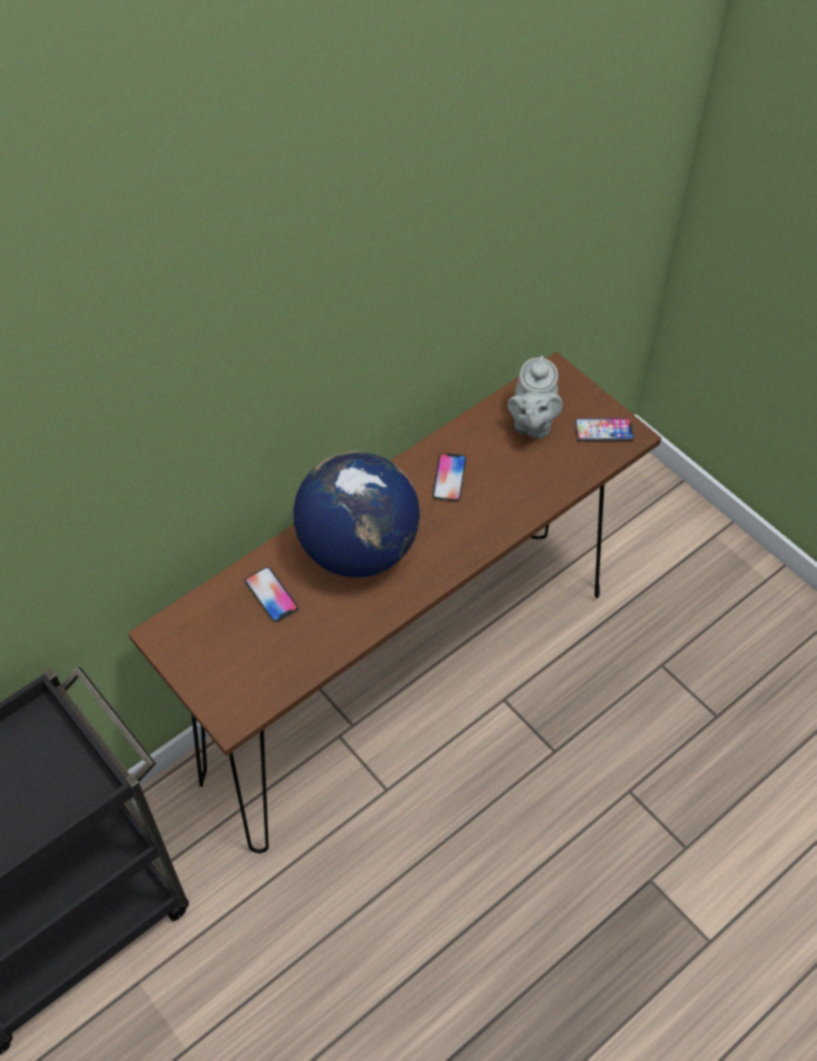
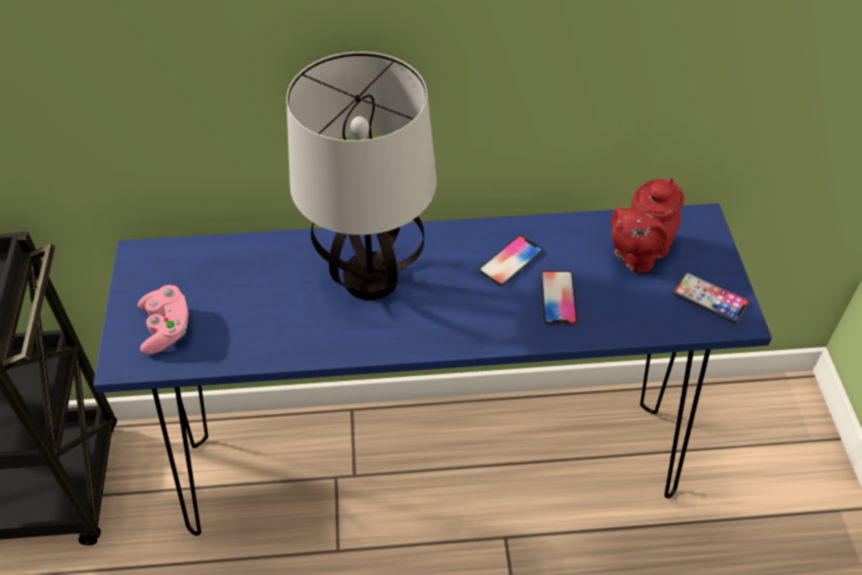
camera: 35 degrees right, 5 degrees down
brown console table [128,352,661,853] -> blue console table [93,203,772,536]
phone [245,567,299,622] -> phone moved to [540,271,578,325]
globe [293,451,420,578] -> table lamp [286,52,436,300]
grey teapot [508,356,563,439] -> red teapot [611,178,684,273]
none -> pink game controller [138,285,189,354]

